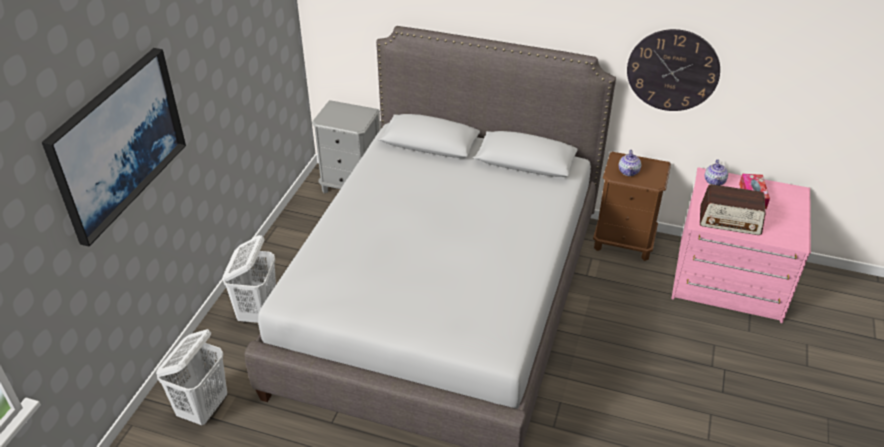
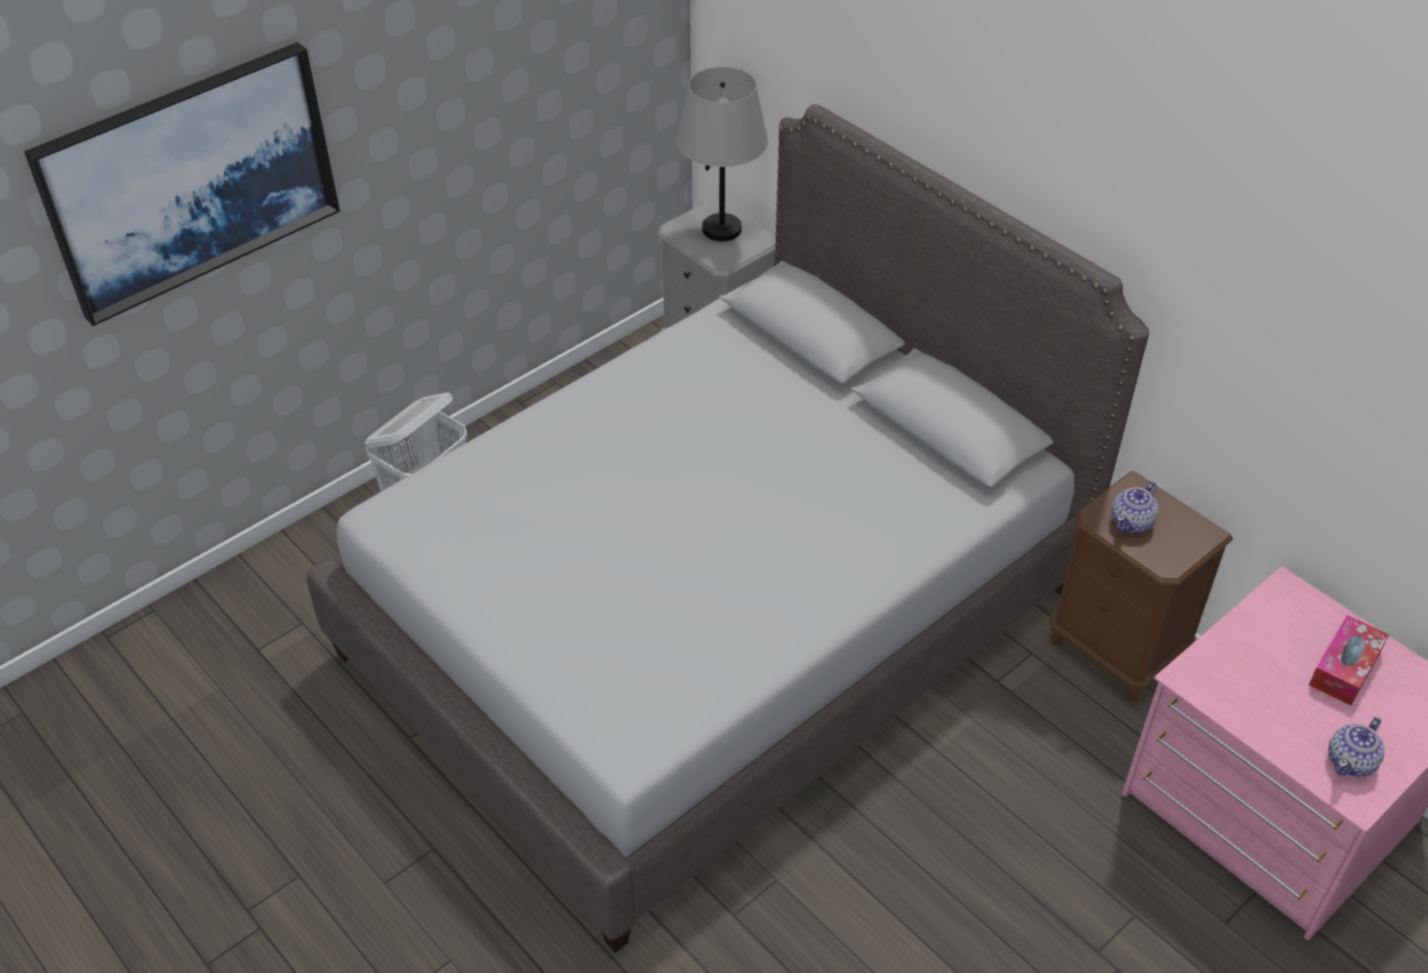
camera: 30 degrees right, 5 degrees up
white laundry basket [156,329,227,425] -> none
wall clock [627,29,720,111] -> none
radio [700,184,765,235] -> none
teapot [705,159,728,185] -> teapot moved to [1328,717,1385,777]
none -> grey table lamp [677,67,768,241]

